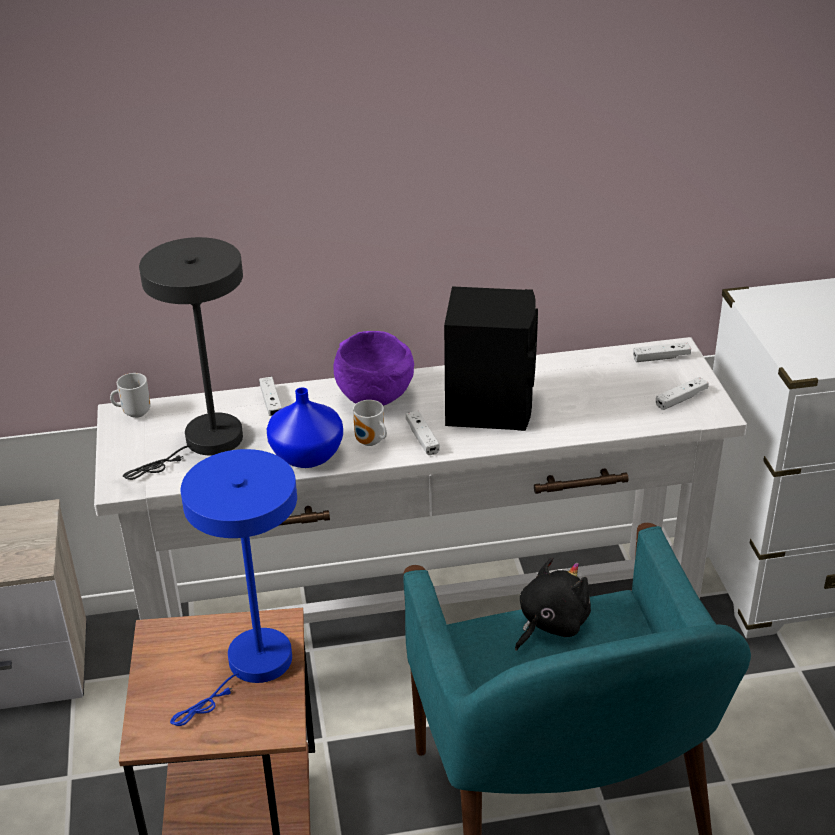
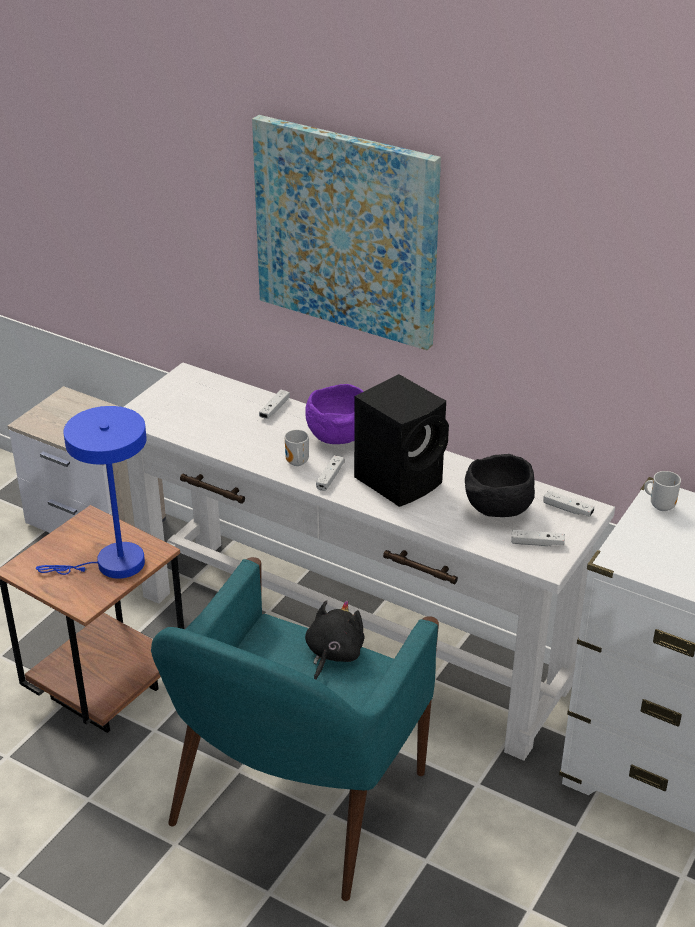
camera: 40 degrees right, 0 degrees up
mug [110,373,150,418] -> mug moved to [644,471,681,511]
grey table lamp [123,237,243,480] -> none
blue vase [267,387,343,468] -> none
black plush toy [515,557,591,651] -> black plush toy turned 60 degrees counterclockwise [305,600,365,680]
none -> picture [252,115,441,350]
none -> black bowl [465,454,535,517]

